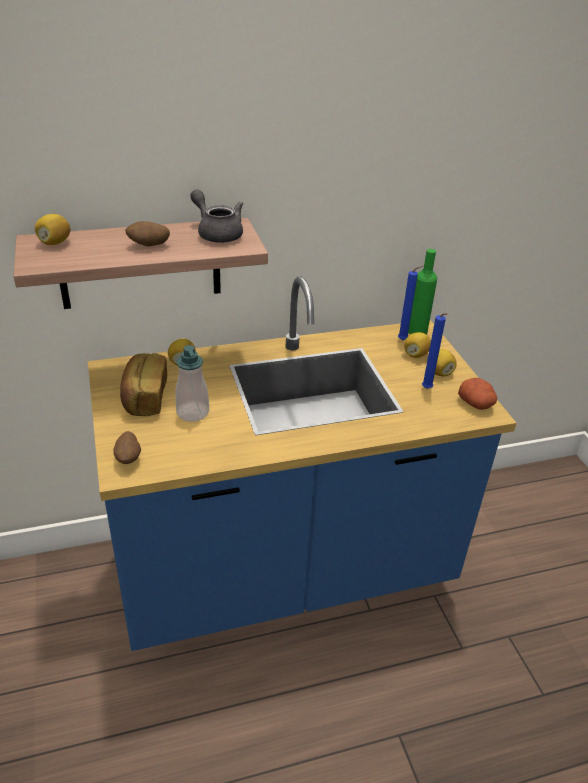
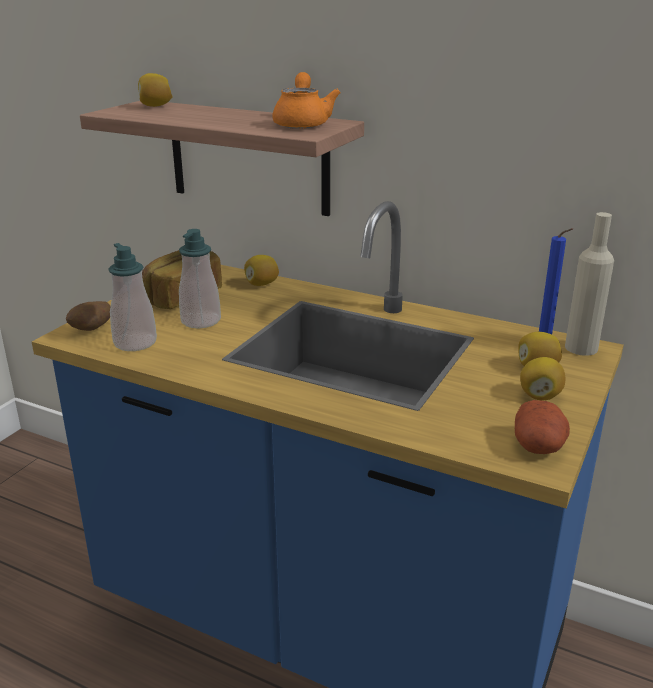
camera: 45 degrees right, 10 degrees down
potato [125,221,170,247] -> none
grey teapot [190,189,243,243] -> orange teapot [273,72,341,129]
green bottle [408,249,437,335] -> beige bottle [565,212,614,356]
blue candle [422,313,448,389] -> none
none -> soap dispenser [108,243,157,351]

